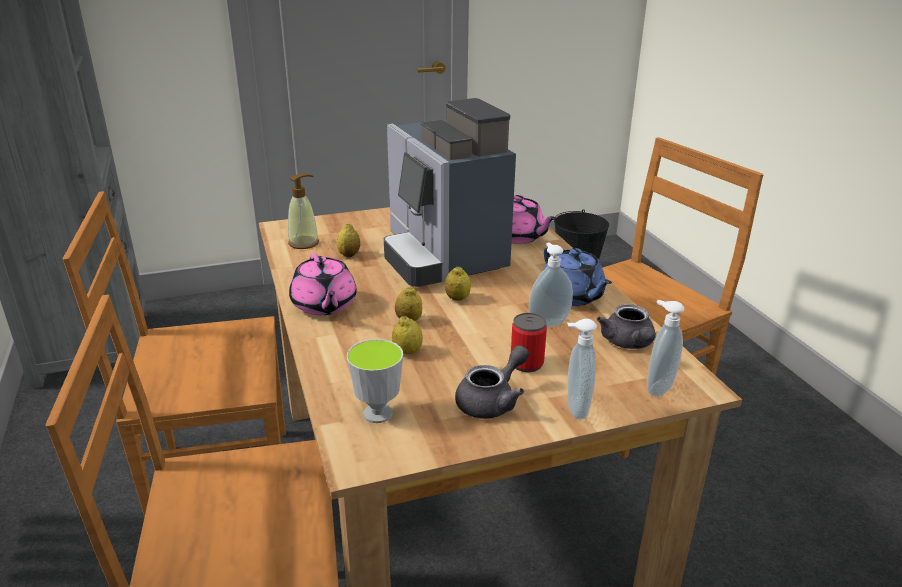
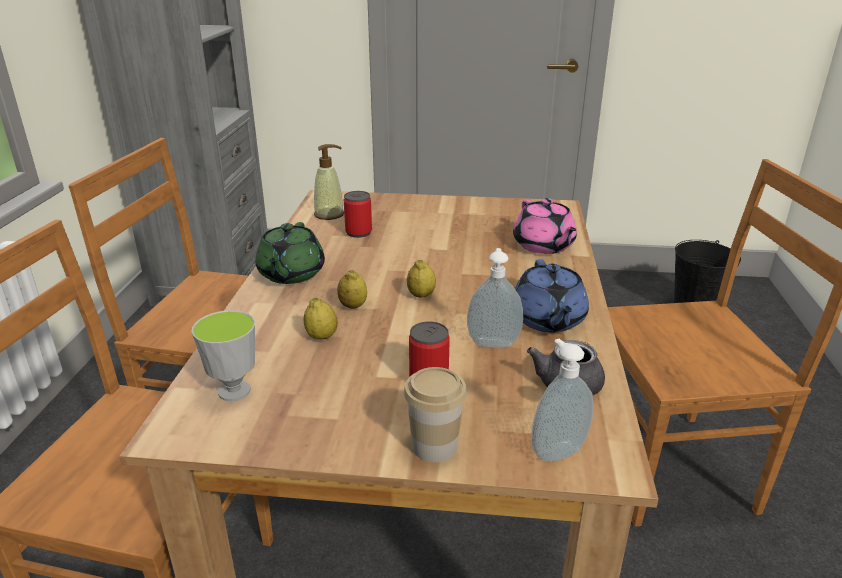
camera: 25 degrees right, 0 degrees up
pink teapot [289,254,357,315] -> green teapot [256,222,325,284]
lemon [337,224,360,258] -> can [344,191,372,238]
coffee machine [384,98,516,287] -> none
grey teapot [455,345,529,419] -> none
soap dispenser [567,319,597,420] -> cup [404,367,467,462]

